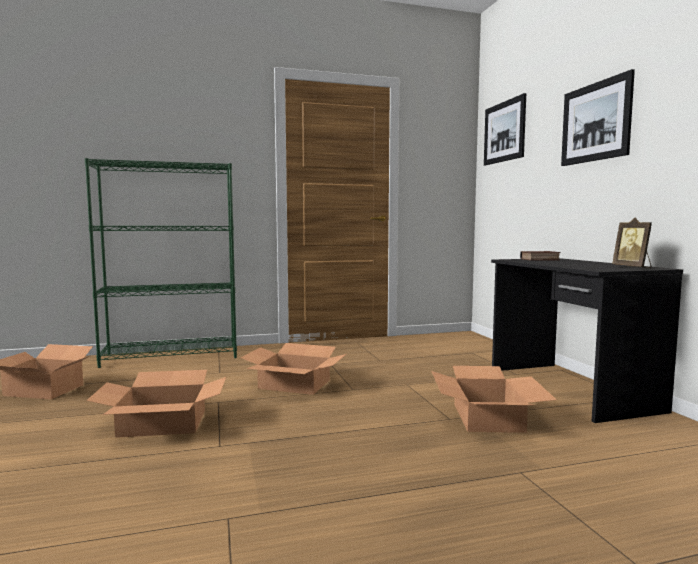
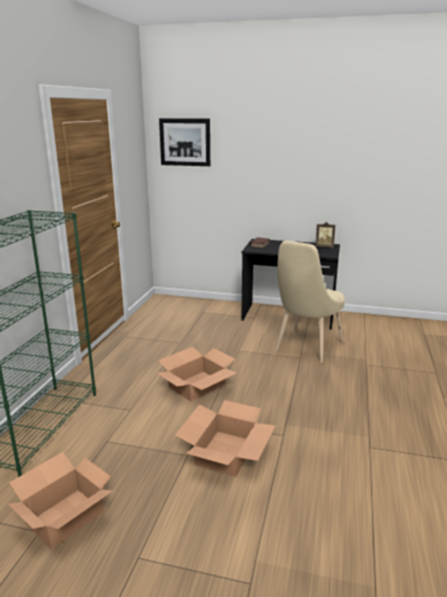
camera: 60 degrees left, 15 degrees up
cardboard box [431,366,557,433] -> beige chair [275,241,345,363]
picture [561,69,635,166] -> none

